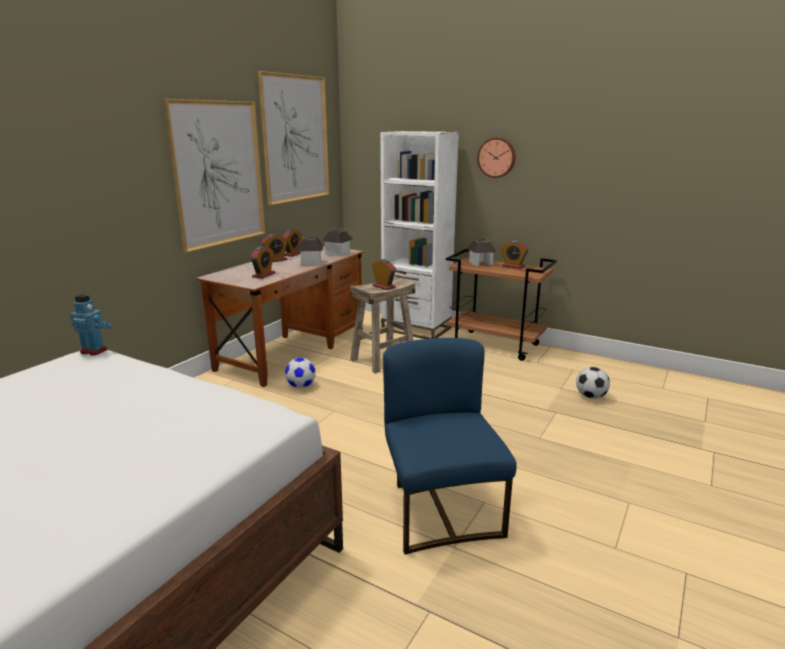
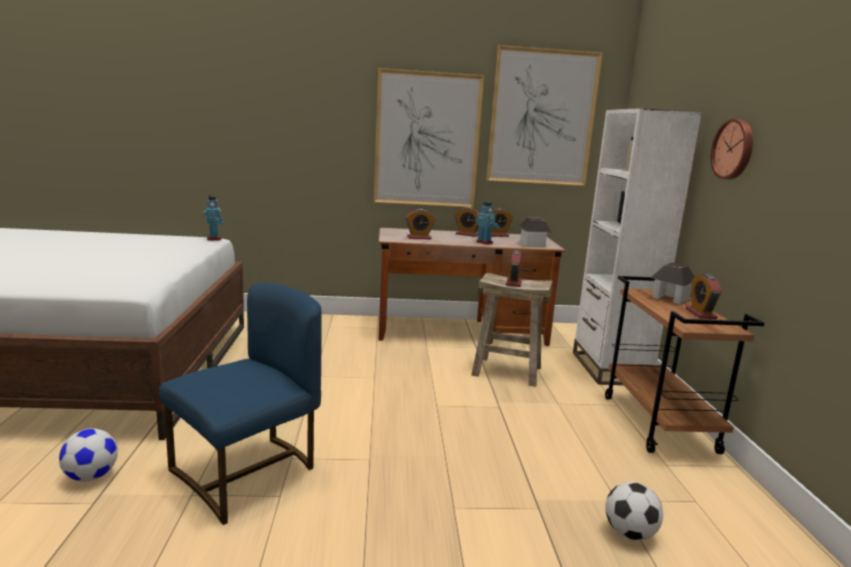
camera: 55 degrees right, 5 degrees down
football [285,358,316,388] -> football moved to [59,428,118,482]
toy house [296,237,324,265] -> toy robot [476,202,500,244]

